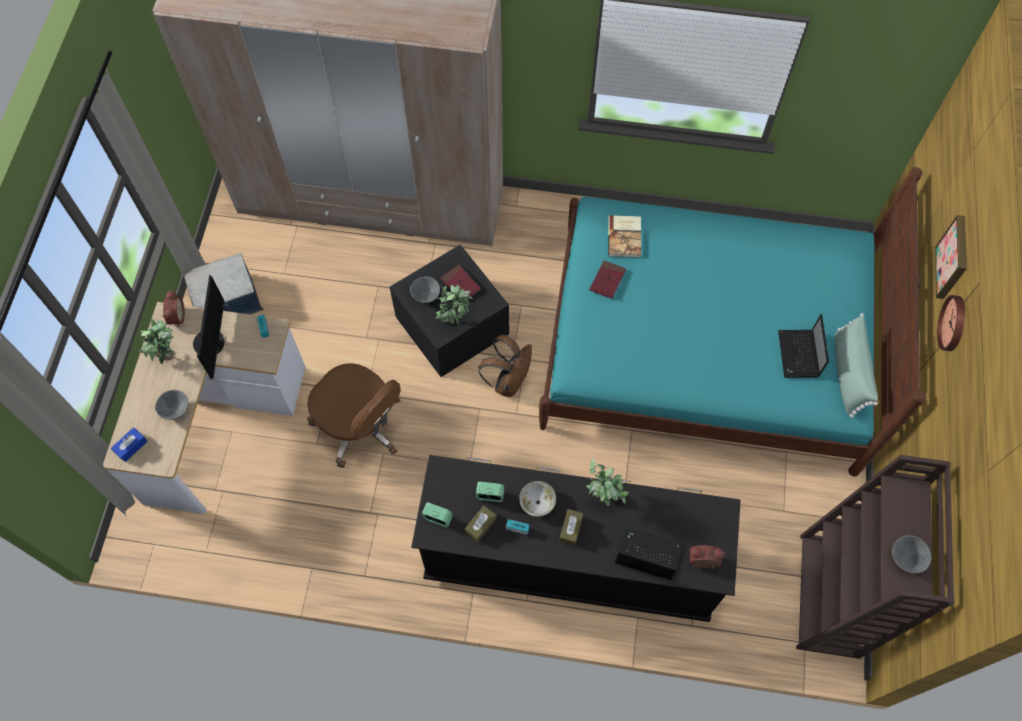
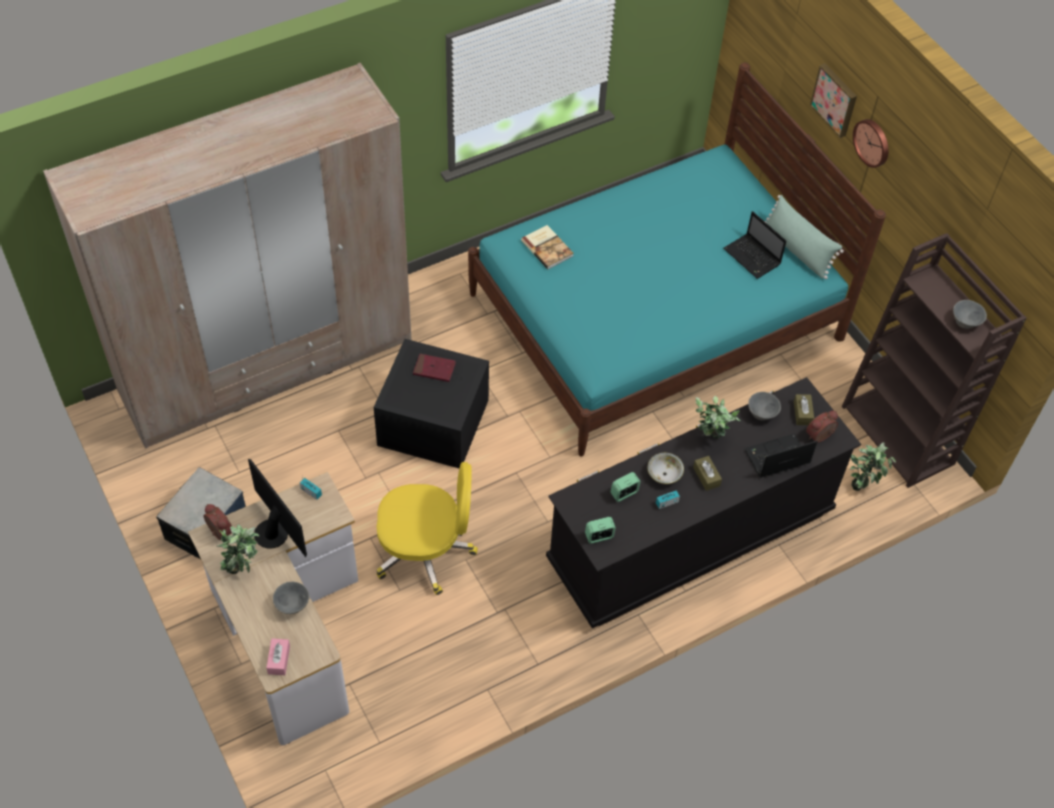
camera: 40 degrees left, 10 degrees down
blue tissue box [111,427,148,462] -> pink tissue box [266,638,290,675]
brown office chair [307,363,401,468] -> yellow office chair [376,462,478,595]
grey bowl [410,277,440,303] -> grey bowl moved to [748,392,781,420]
potted plant [436,285,473,326] -> potted plant moved to [850,442,896,491]
brown tissue box [465,505,497,542] -> brown tissue box moved to [794,394,814,425]
brown backpack [478,335,532,397] -> none
red book [590,261,626,299] -> none

